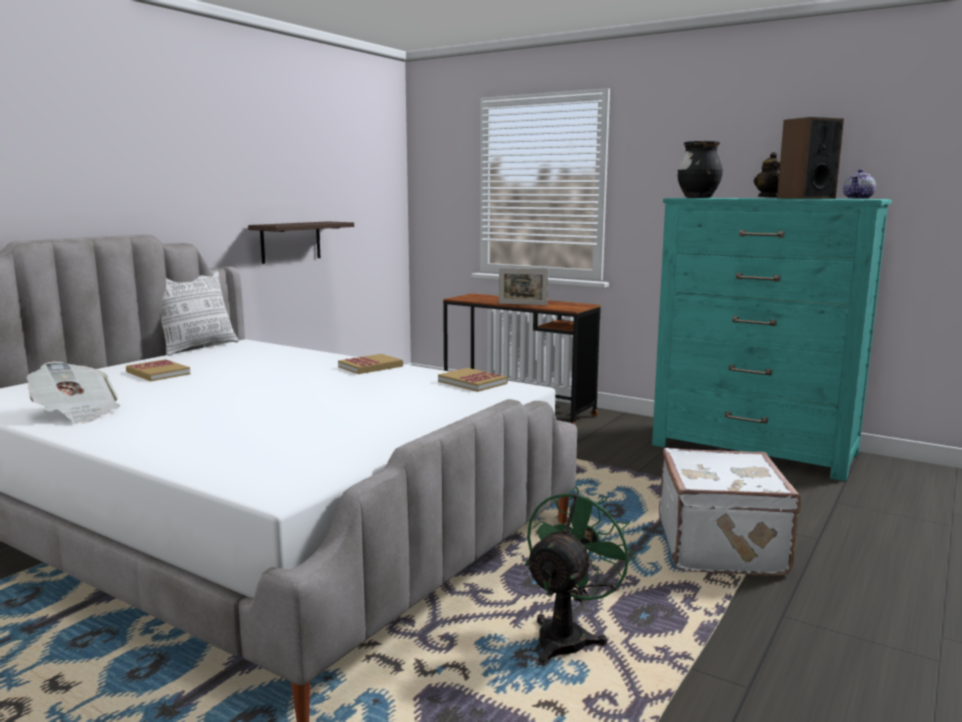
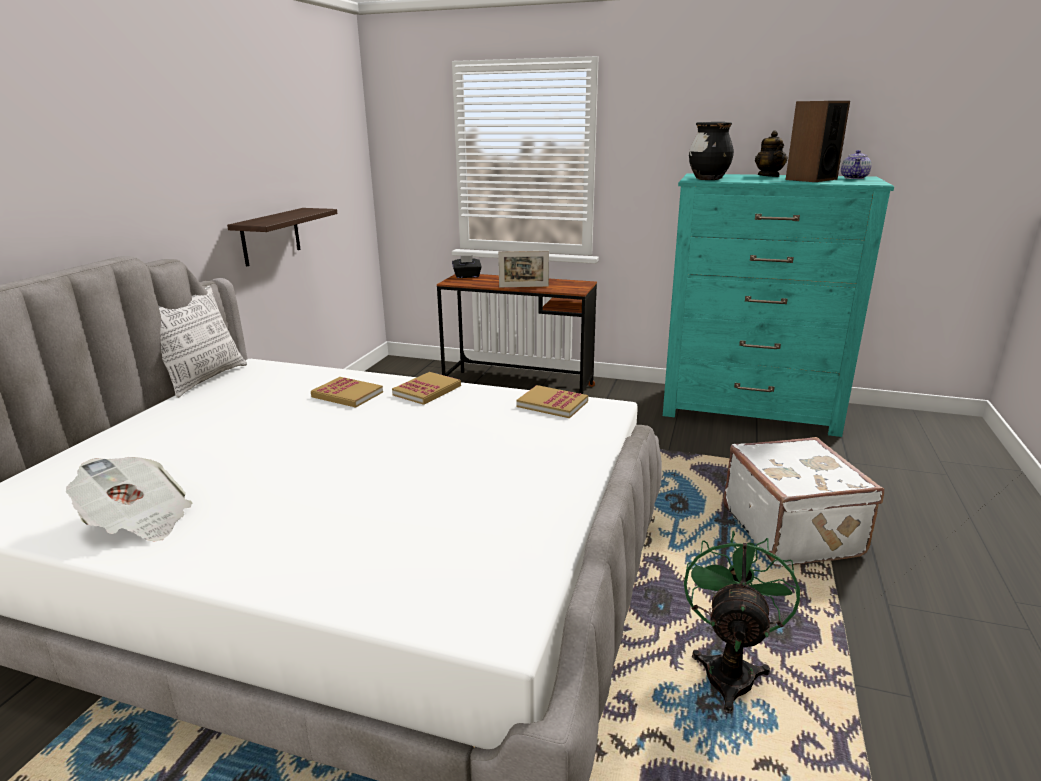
camera: 15 degrees left, 10 degrees up
book [126,359,190,381] -> book moved to [311,377,383,408]
none -> black tissue box [452,255,482,278]

